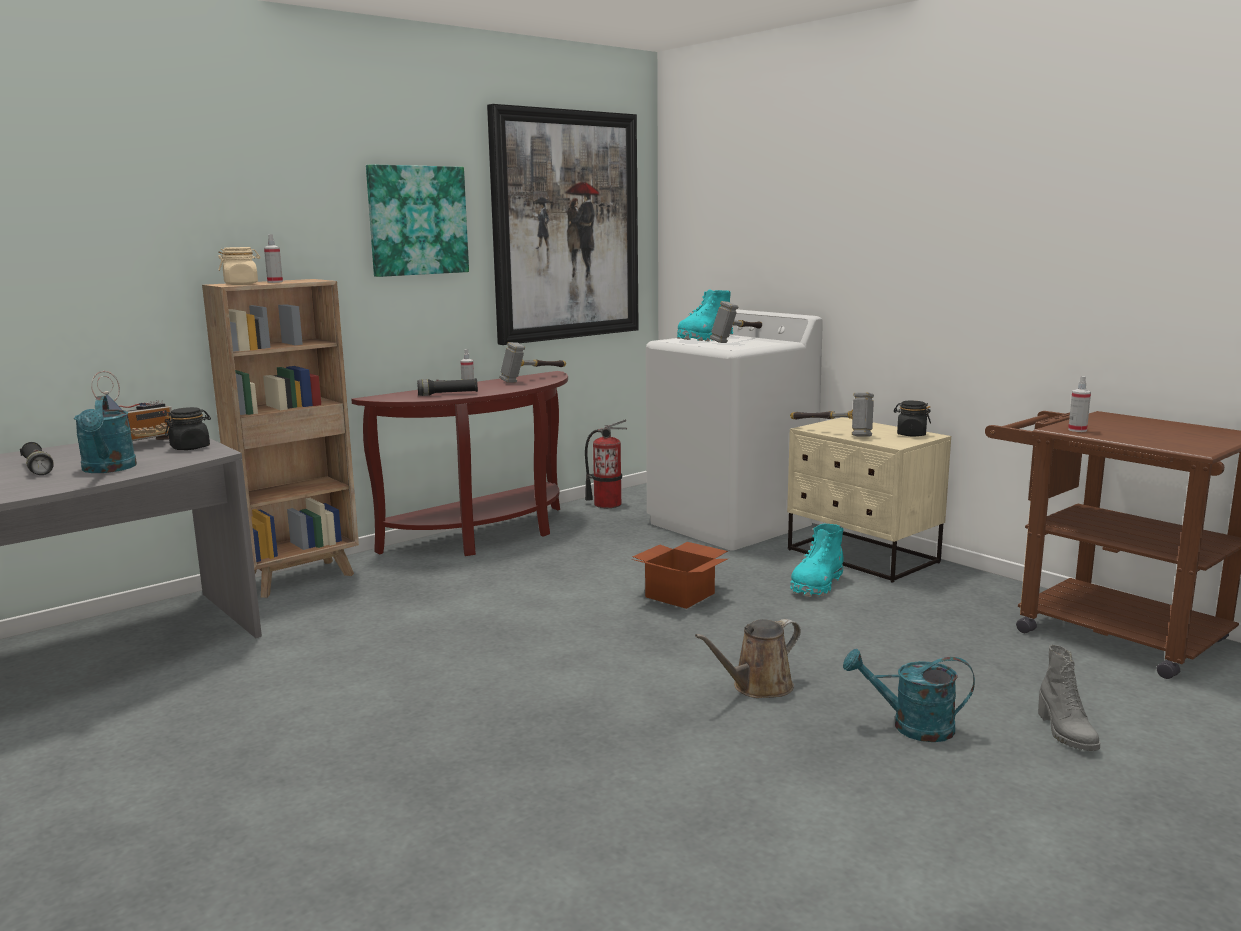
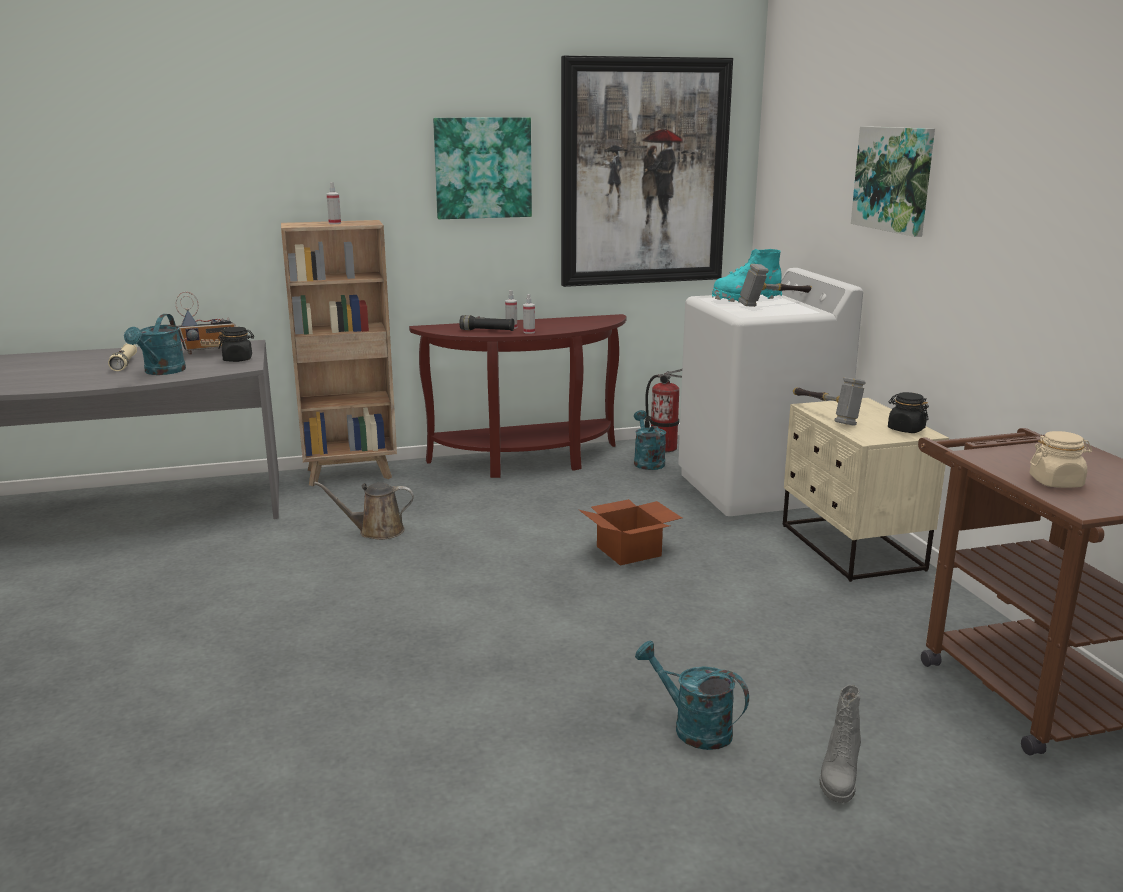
camera: 25 degrees right, 5 degrees up
black flashlight [20,442,54,475] -> beige flashlight [108,343,137,371]
beige jar [218,247,260,285] -> beige jar moved to [1029,431,1092,488]
hammer [499,342,566,383] -> none
brown watering can [695,619,801,698] -> brown watering can moved to [314,482,414,540]
turquoise boot [790,524,844,597] -> none
spray bottle [1068,376,1091,432] -> spray bottle moved to [523,294,535,334]
none -> turquoise watering can [634,410,666,470]
none -> picture [851,126,935,237]

